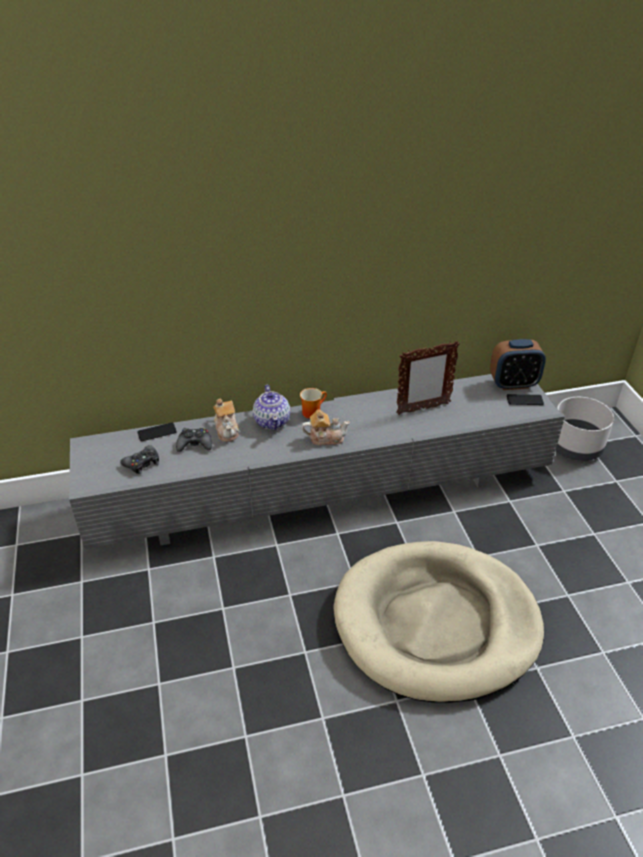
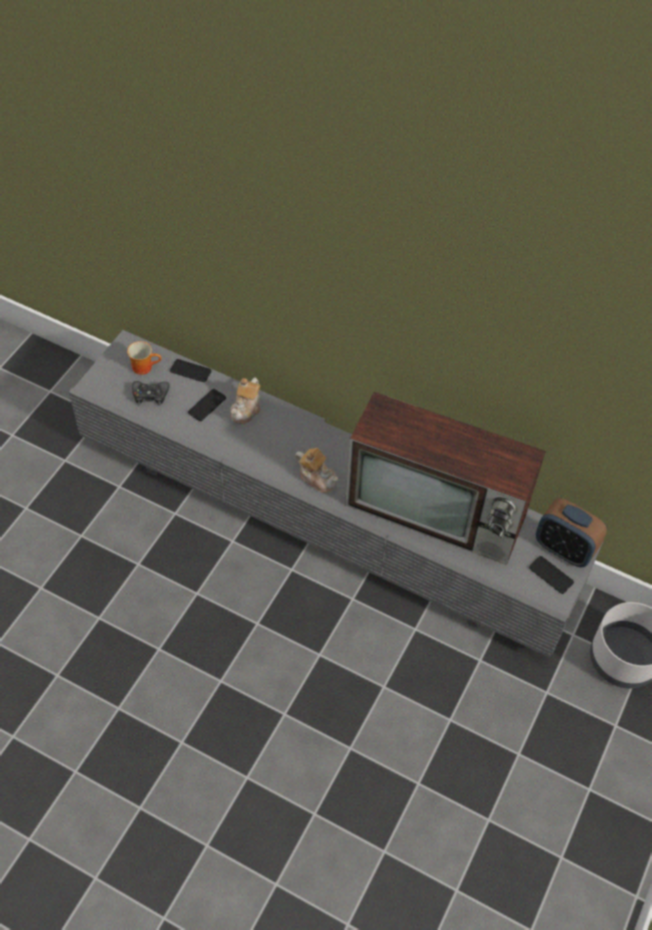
camera: 40 degrees right, 15 degrees up
black game controller [176,428,212,452] -> phone [188,389,226,421]
teapot [253,385,290,431] -> none
mug [300,388,327,419] -> mug moved to [127,341,162,375]
beige dog bed [333,541,544,703] -> none
picture frame [396,341,460,415] -> television [345,392,546,565]

